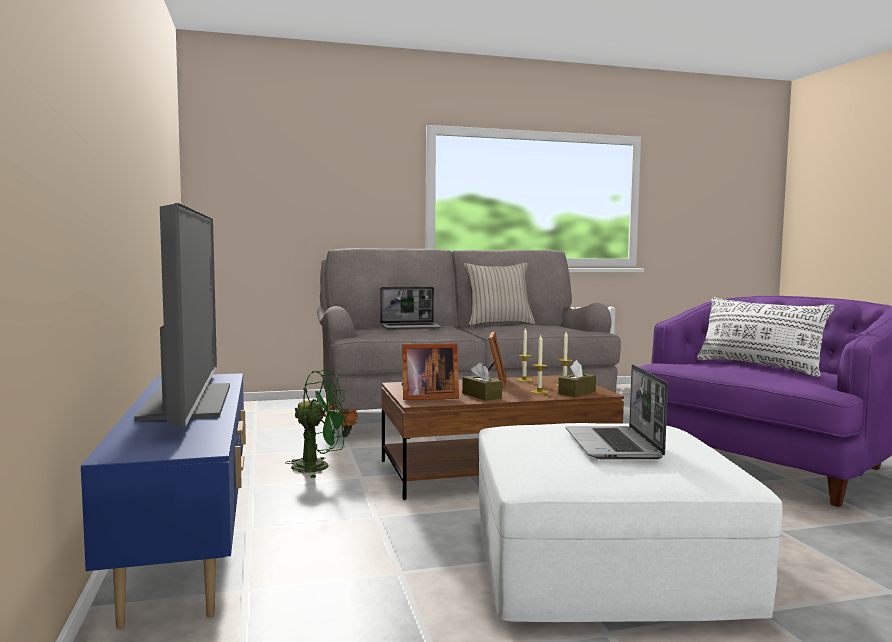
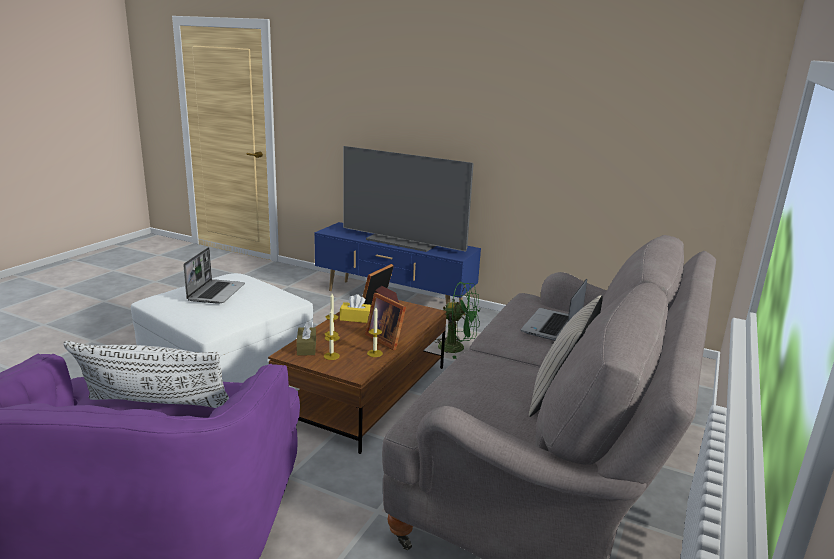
camera: 130 degrees right, 15 degrees up
green fan [285,370,349,478] -> green fan turned 120 degrees counterclockwise [433,282,480,359]
brown tissue box [462,363,502,401] -> yellow tissue box [340,294,371,323]
laptop [566,364,668,459] -> laptop turned 60 degrees clockwise [183,247,245,304]

